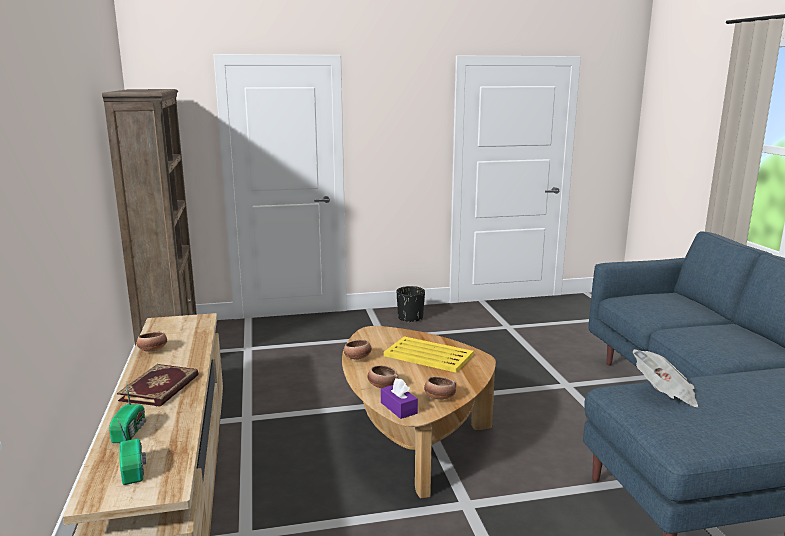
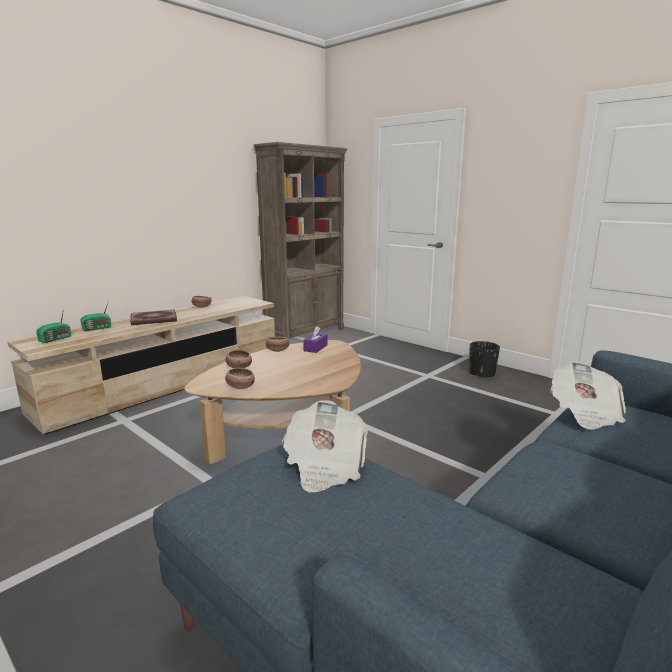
camera: 55 degrees right, 0 degrees up
purple tissue box [381,378,418,419] -> purple tissue box moved to [303,326,328,353]
yellow tray [384,336,474,373] -> none
none -> newspaper [550,361,626,429]

